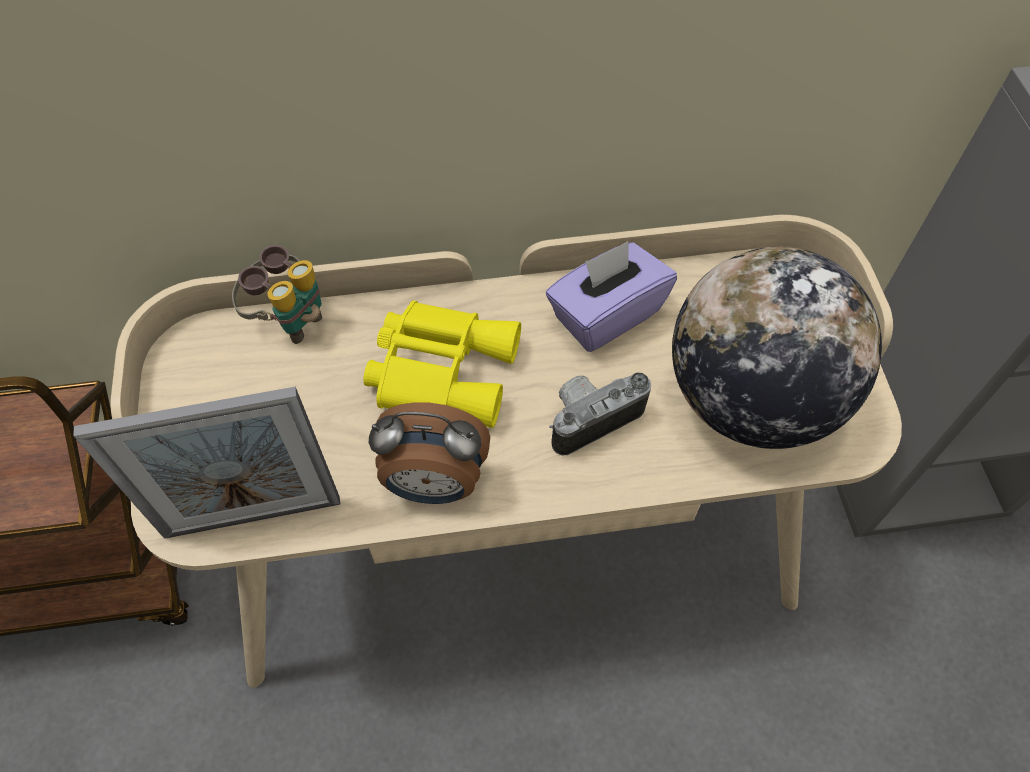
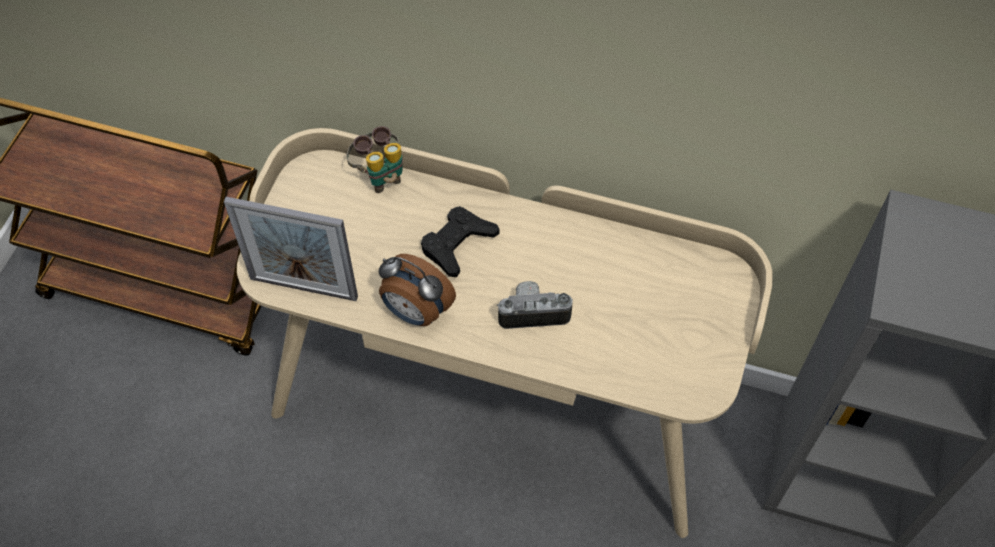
camera: 25 degrees right, 0 degrees up
yellow binoculars [363,300,521,428] -> black game controller [421,206,500,277]
purple tissue box [546,241,677,352] -> none
globe [672,246,882,449] -> none

